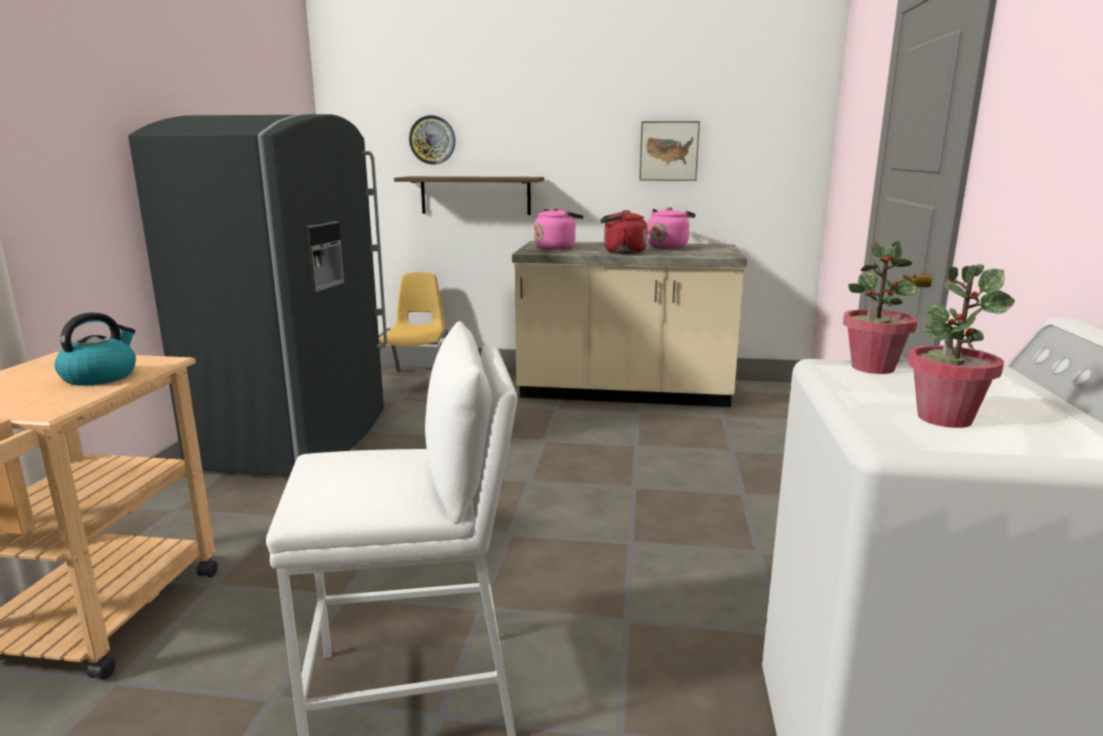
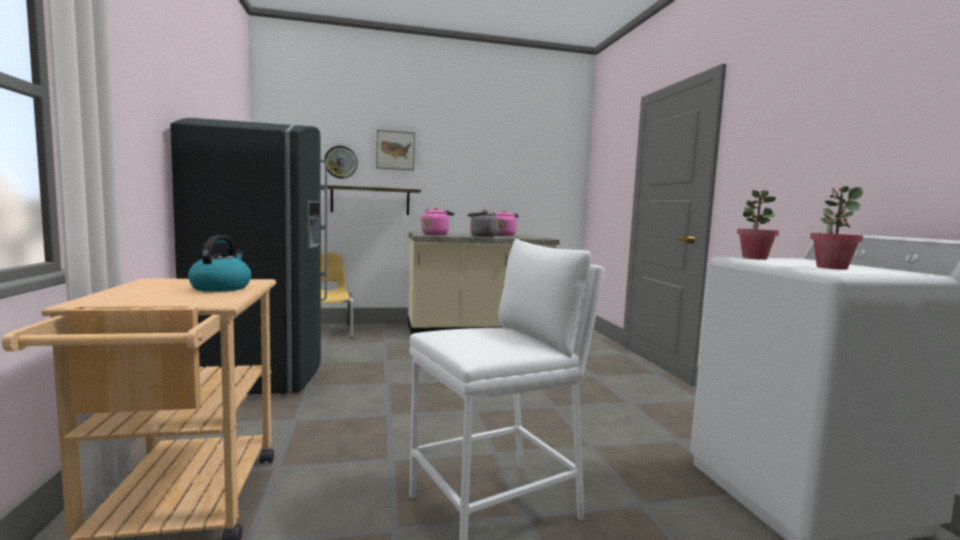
camera: 20 degrees left, 10 degrees down
red kettle [600,210,647,254] -> grey kettle [468,210,498,237]
picture [639,121,700,181] -> picture moved to [377,130,415,170]

